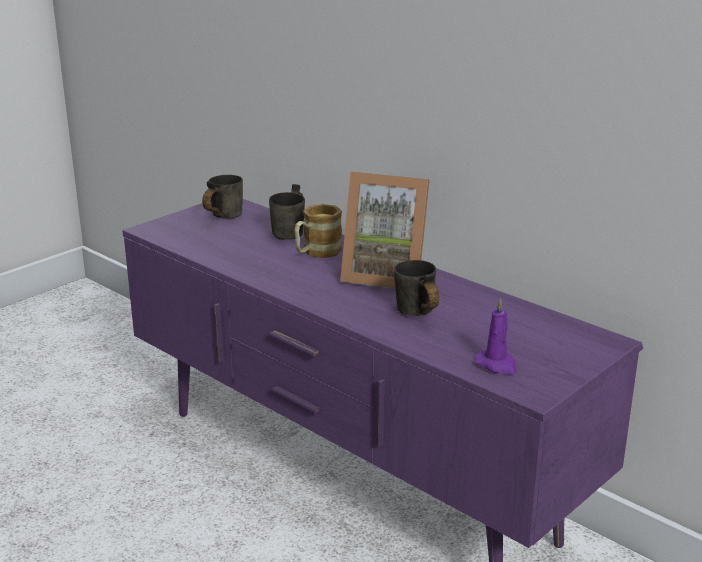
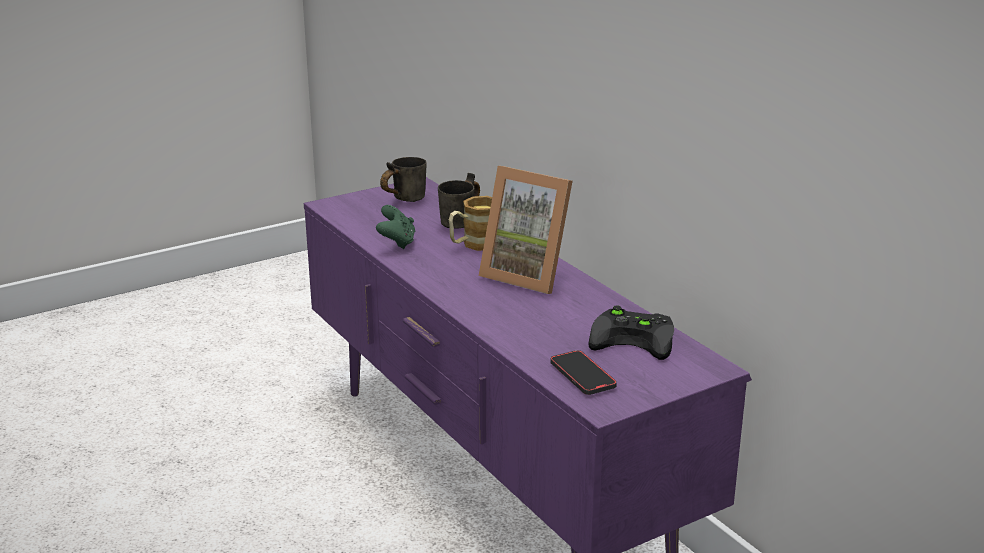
camera: 15 degrees right, 0 degrees up
grey mug [394,260,439,316] -> none
purple candle [475,298,517,375] -> phone [550,350,617,395]
none -> green game controller [376,205,416,249]
none -> black game controller [588,305,674,360]

